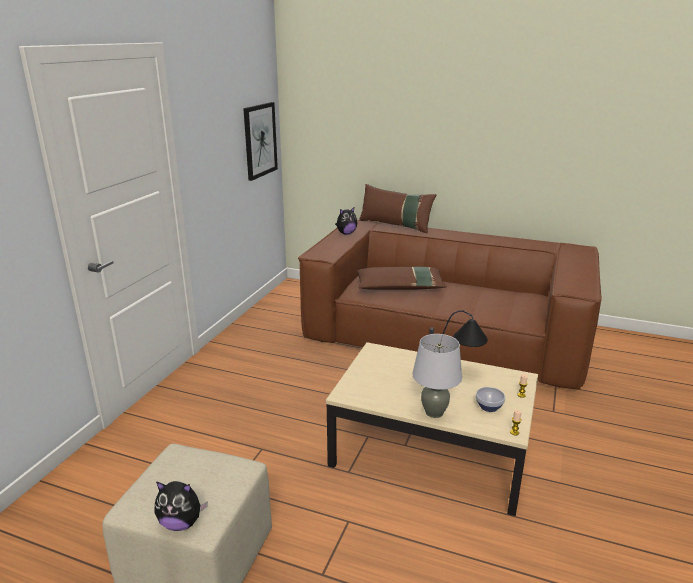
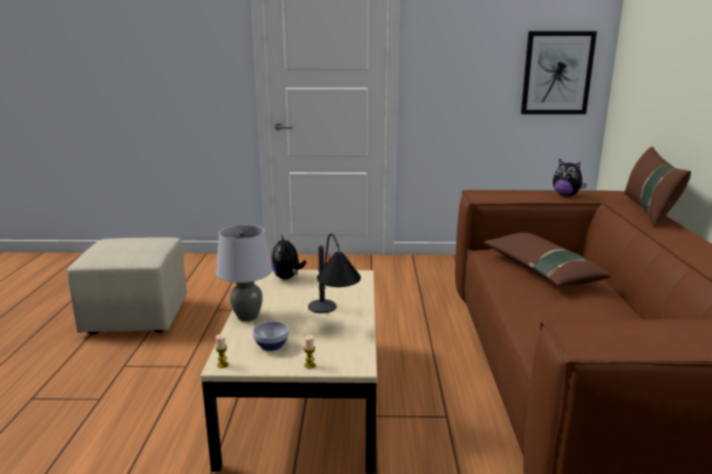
camera: 70 degrees right, 5 degrees down
plush toy [155,481,208,531] -> plush toy moved to [271,234,306,279]

